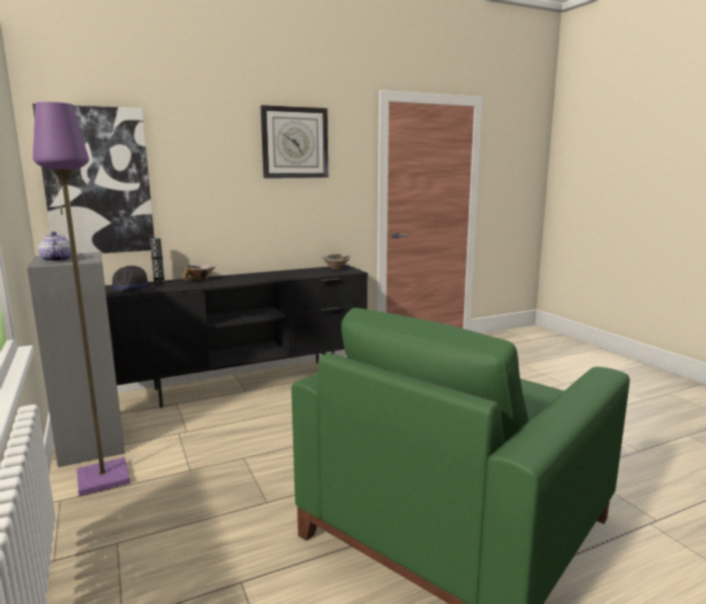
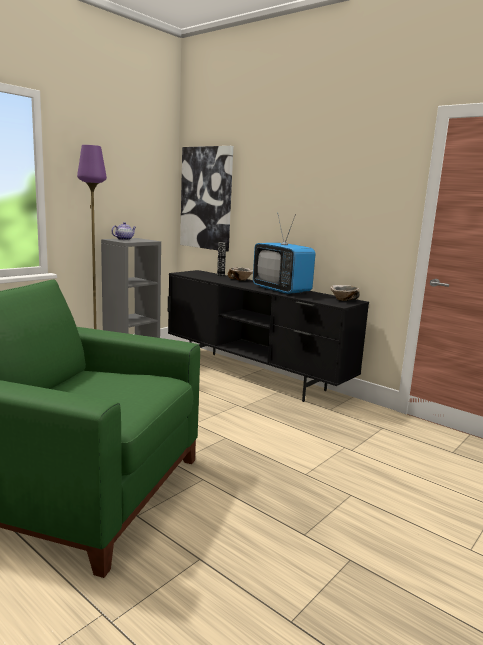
camera: 65 degrees right, 0 degrees up
black hat [105,266,155,293] -> none
wall clock [261,105,328,178] -> none
none -> television [253,214,316,294]

